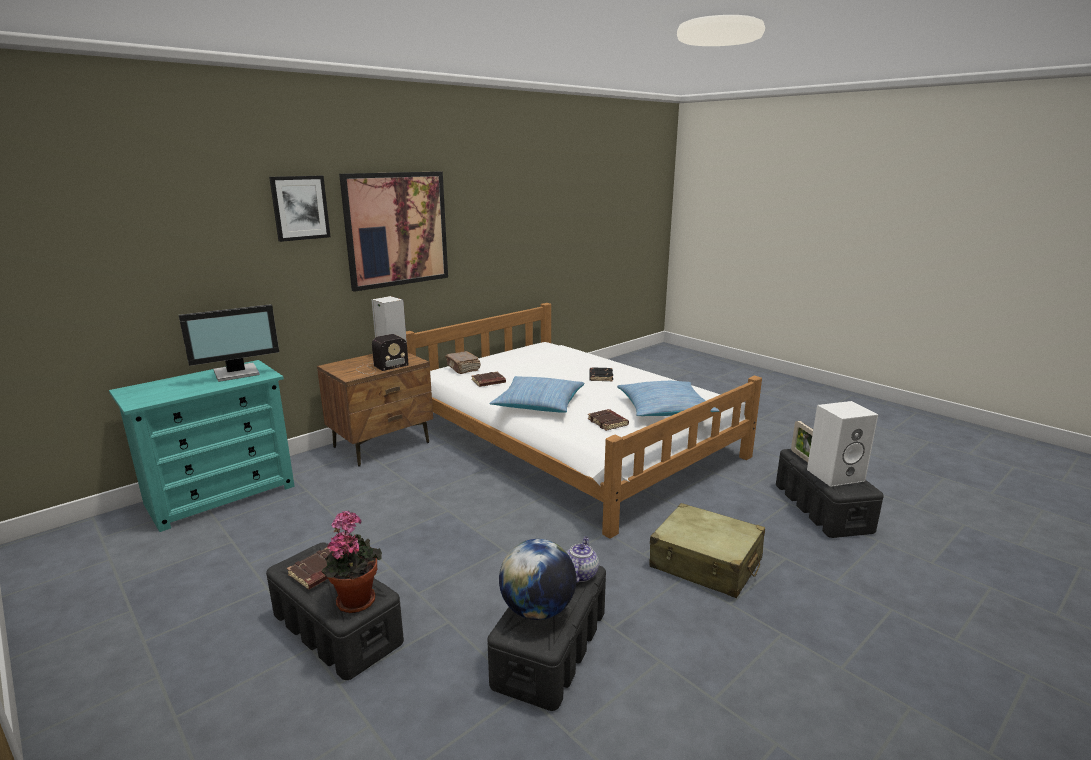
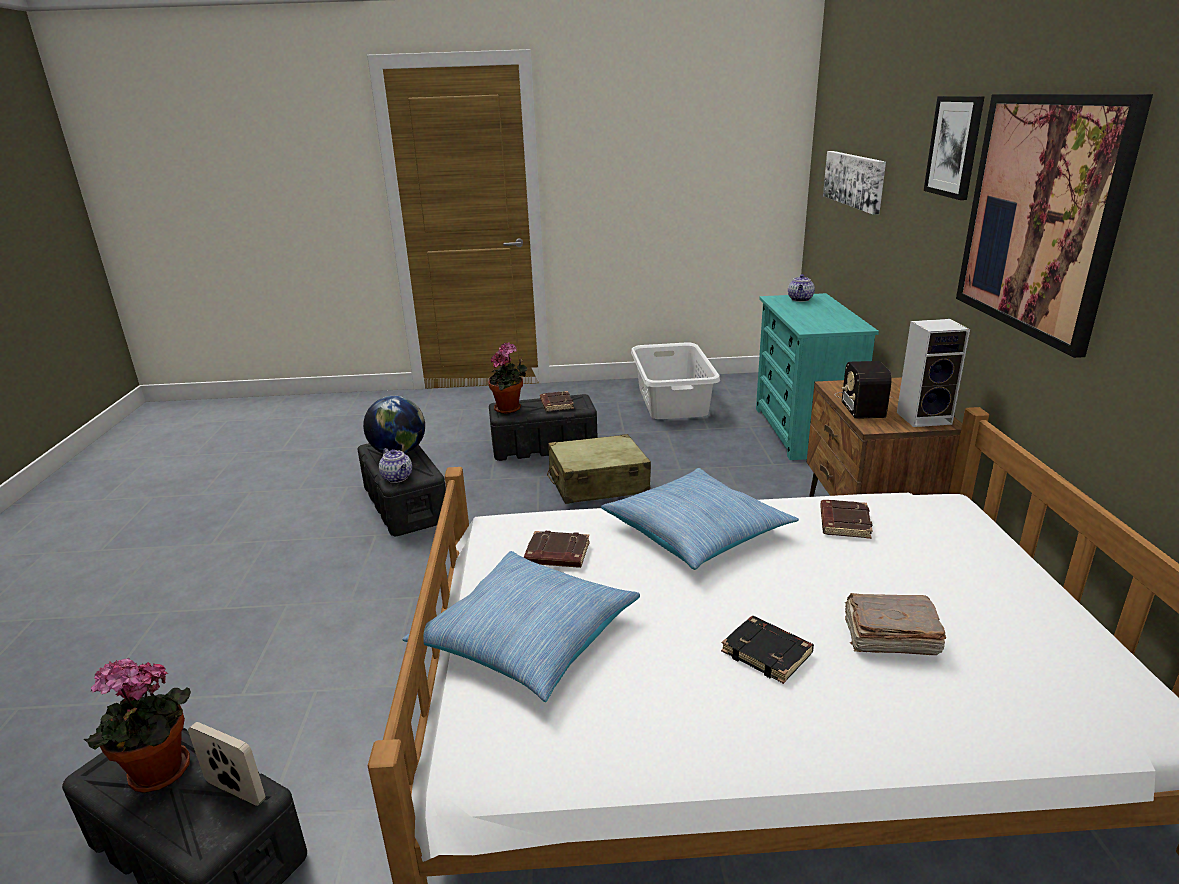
camera: 130 degrees right, 5 degrees up
monitor [179,304,279,382] -> none
brown book [445,351,481,374] -> brown book moved to [845,593,946,655]
beige suitcase [650,503,765,598] -> beige suitcase moved to [547,434,651,504]
white speaker [807,401,878,487] -> potted plant [84,658,191,793]
none -> white laundry basket [631,342,720,419]
none -> teapot [788,274,815,302]
none -> picture [823,151,886,215]

